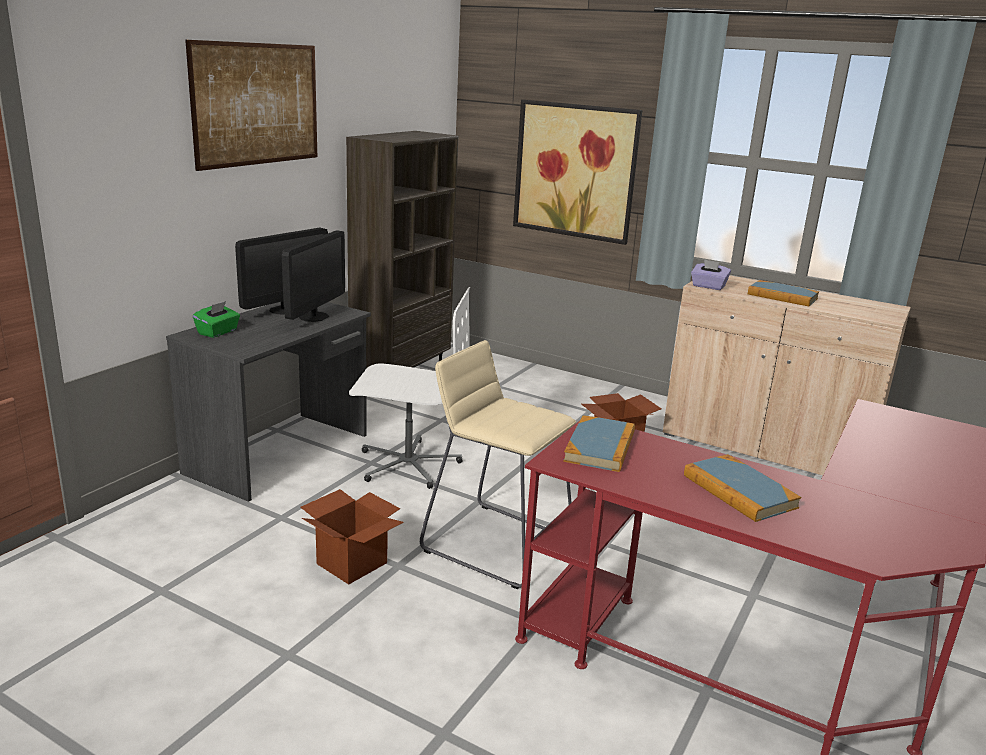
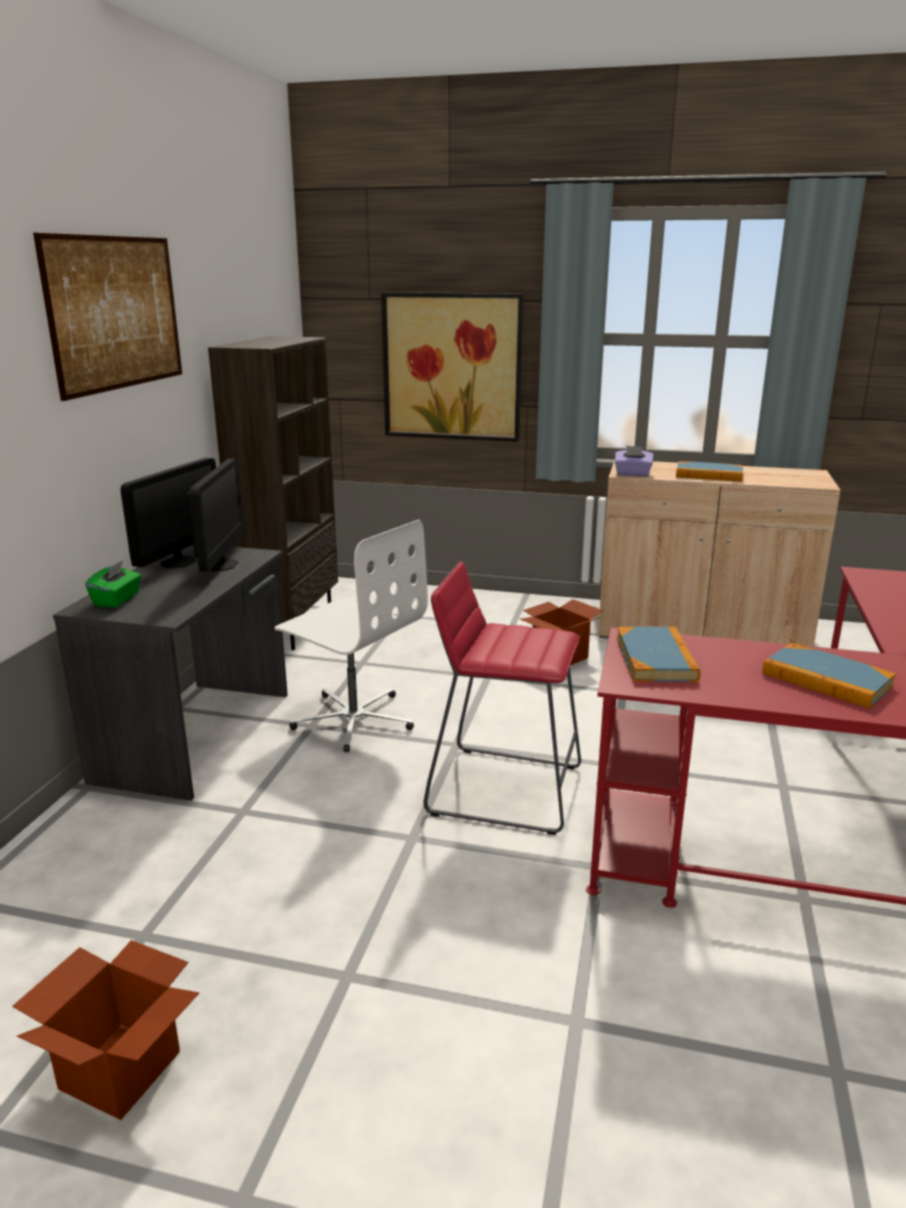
camera: 15 degrees left, 0 degrees up
cardboard box [300,489,404,584] -> cardboard box moved to [12,940,199,1120]
white office chair [349,287,470,489] -> white office chair turned 45 degrees clockwise [274,520,428,752]
beige stool [420,340,576,589] -> red stool [424,561,581,835]

